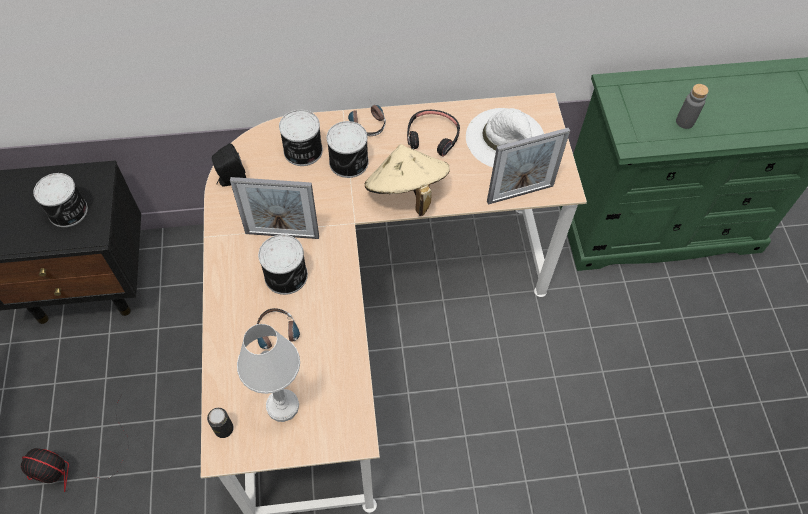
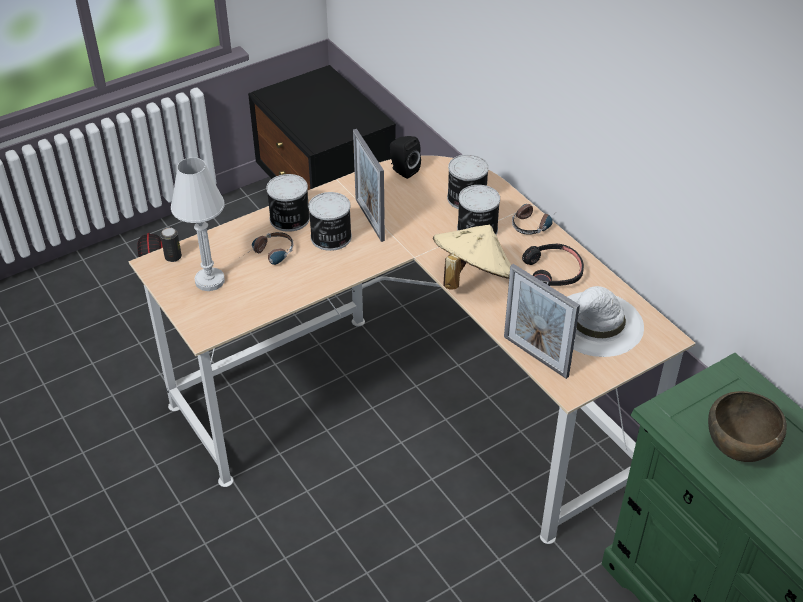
camera: 65 degrees right, 15 degrees down
can [33,173,88,227] -> can moved to [266,174,310,232]
grey bottle [676,84,709,129] -> brown bowl [708,391,787,462]

